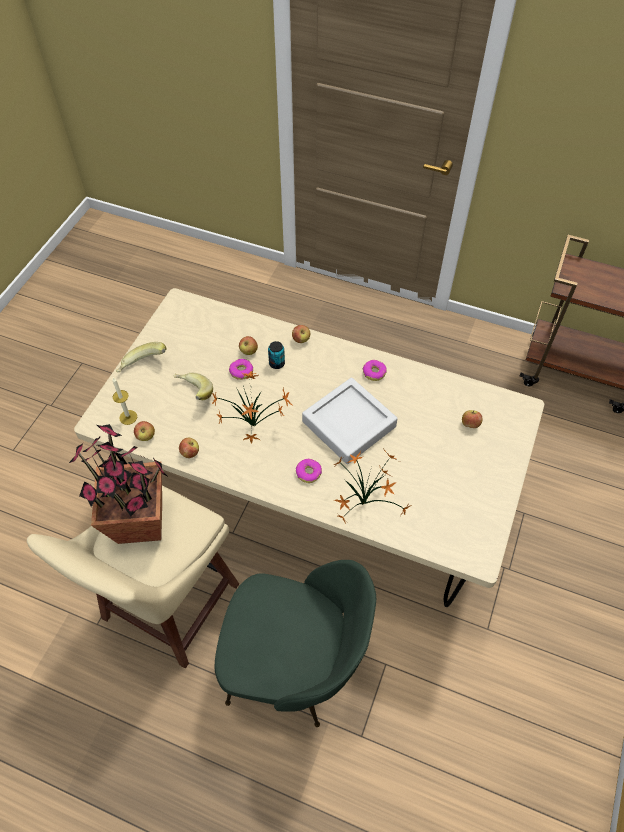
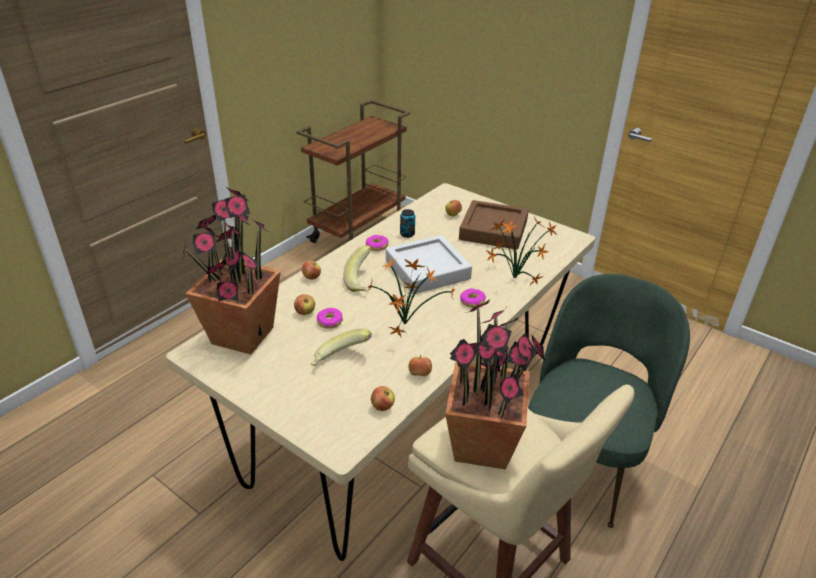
camera: 75 degrees left, 20 degrees down
candle [112,377,137,425] -> none
banana [116,342,167,372] -> banana moved to [343,245,371,292]
can [268,341,285,369] -> can moved to [400,209,415,238]
none -> potted plant [183,187,281,355]
none -> brown tray [459,200,529,250]

